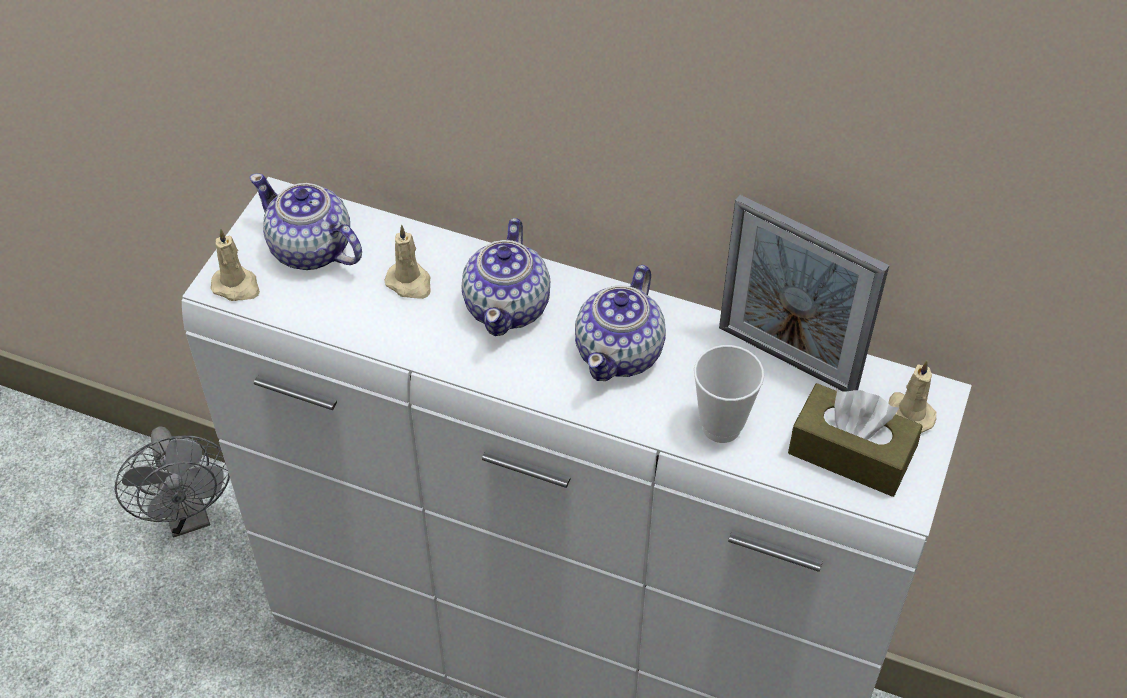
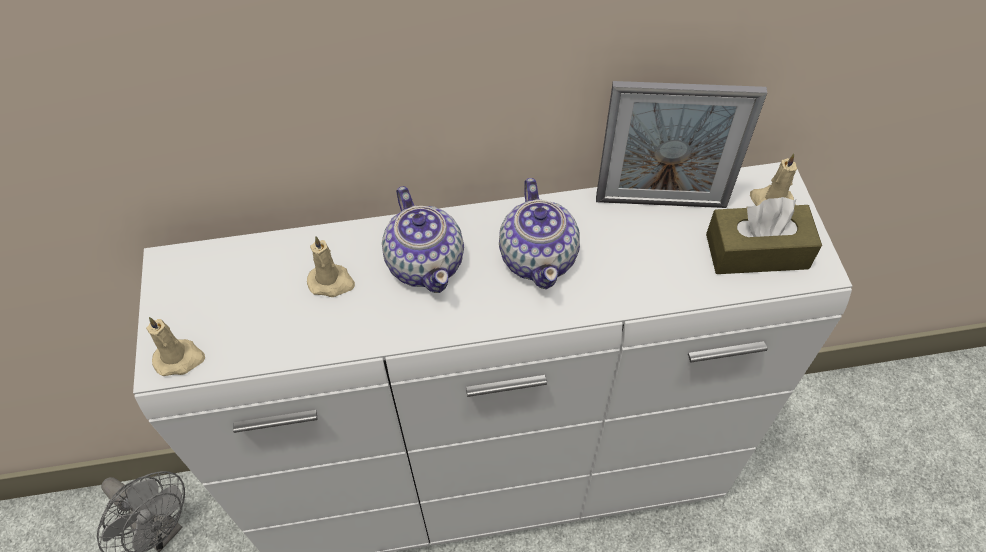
camera: 30 degrees left, 5 degrees up
teapot [250,174,362,270] -> none
cup [694,345,764,443] -> none

